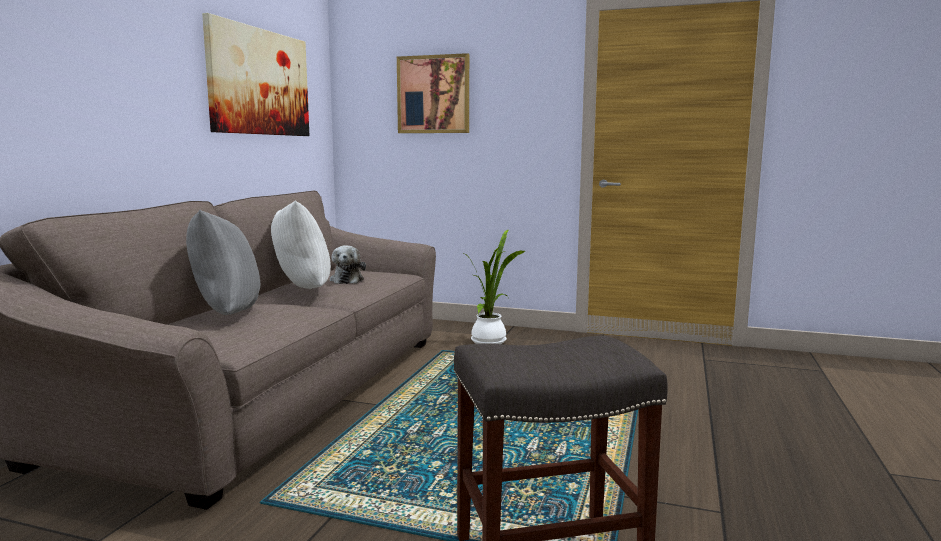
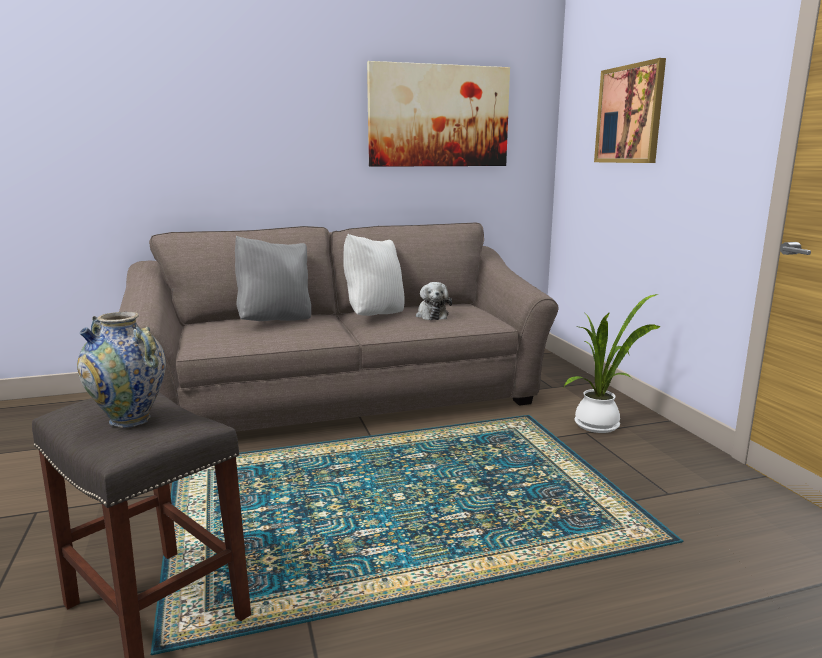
camera: 55 degrees right, 5 degrees up
plush toy [330,245,366,284] -> plush toy turned 60 degrees counterclockwise [416,282,452,320]
none -> vase [77,312,166,428]

